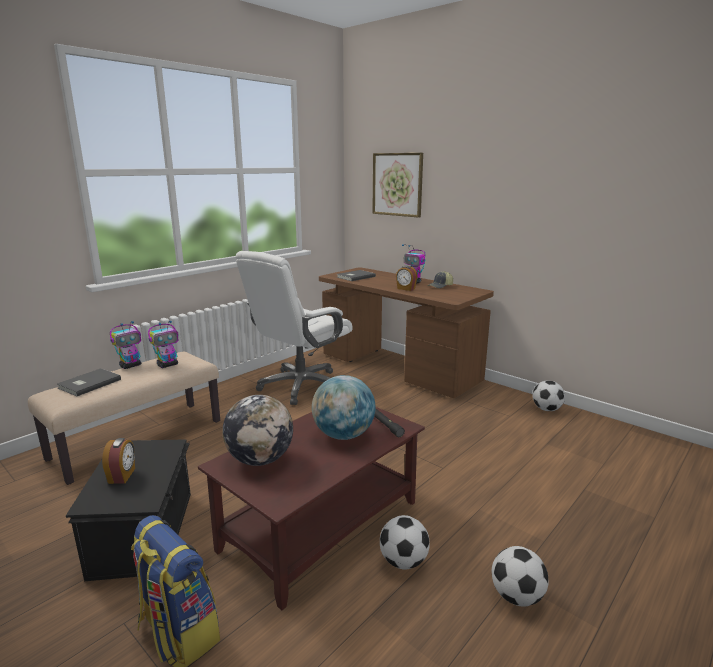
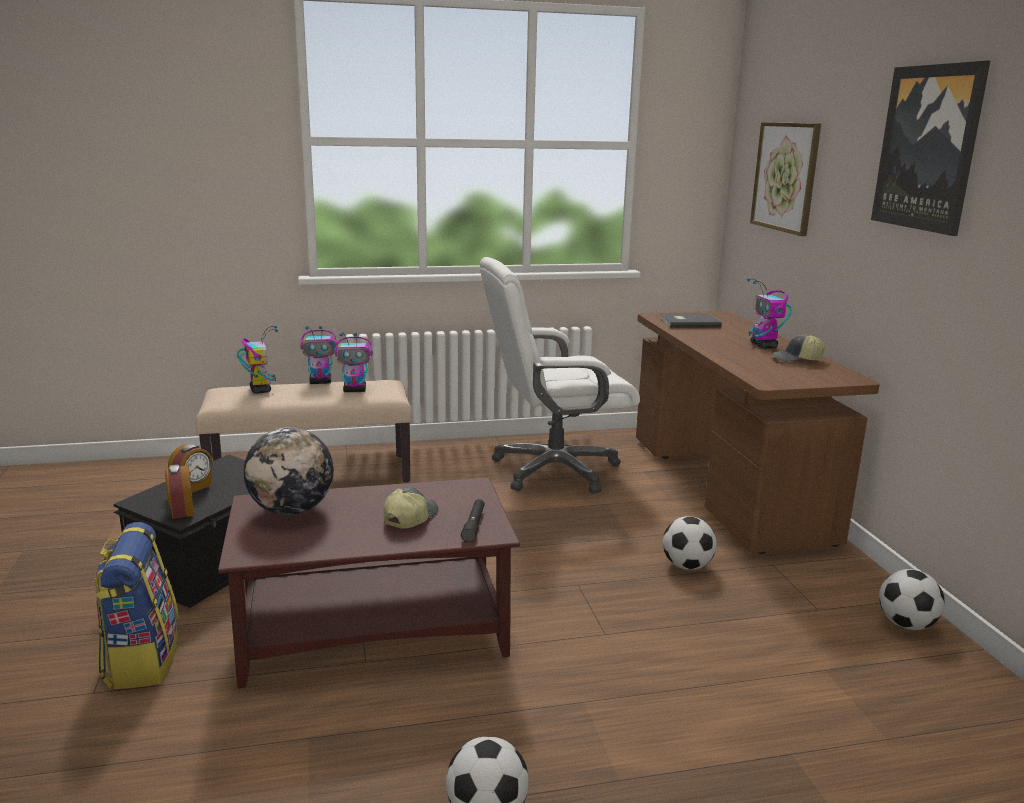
camera: 35 degrees right, 0 degrees up
grey book [57,368,121,396] -> toy robot [237,326,278,394]
globe [312,375,376,440] -> cap [384,487,439,529]
football [380,515,429,570] -> football moved to [663,516,717,570]
alarm clock [396,266,418,291] -> alarm clock moved to [165,464,194,519]
none -> picture [871,61,990,236]

